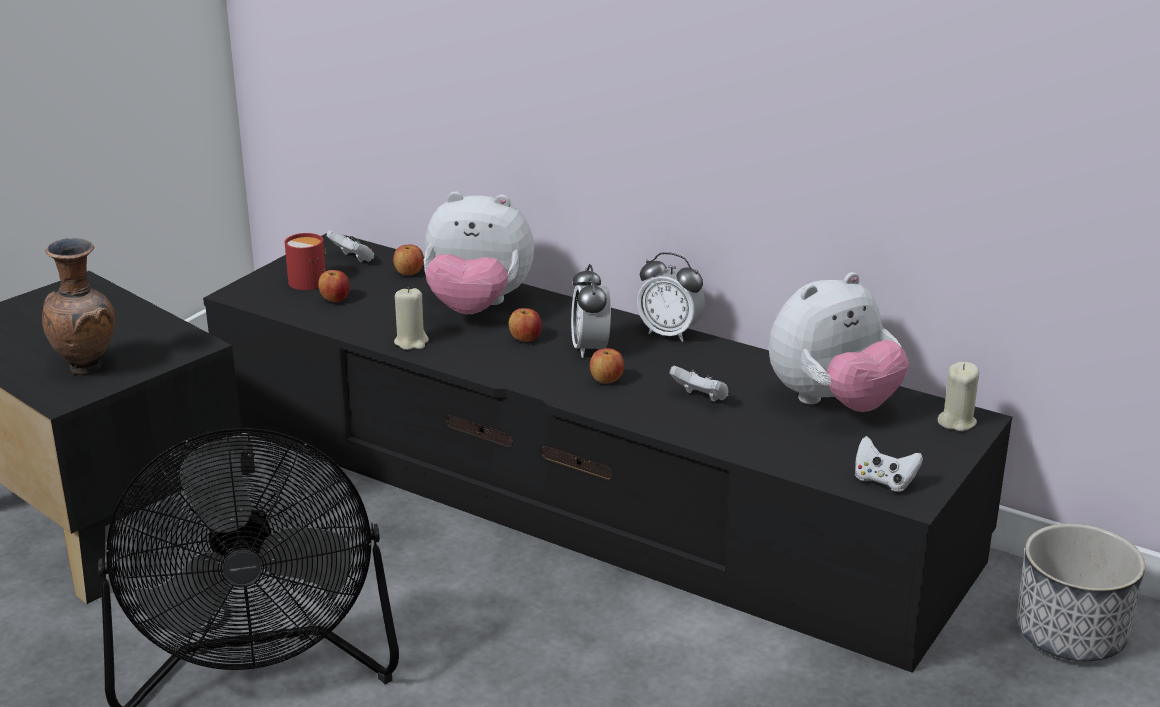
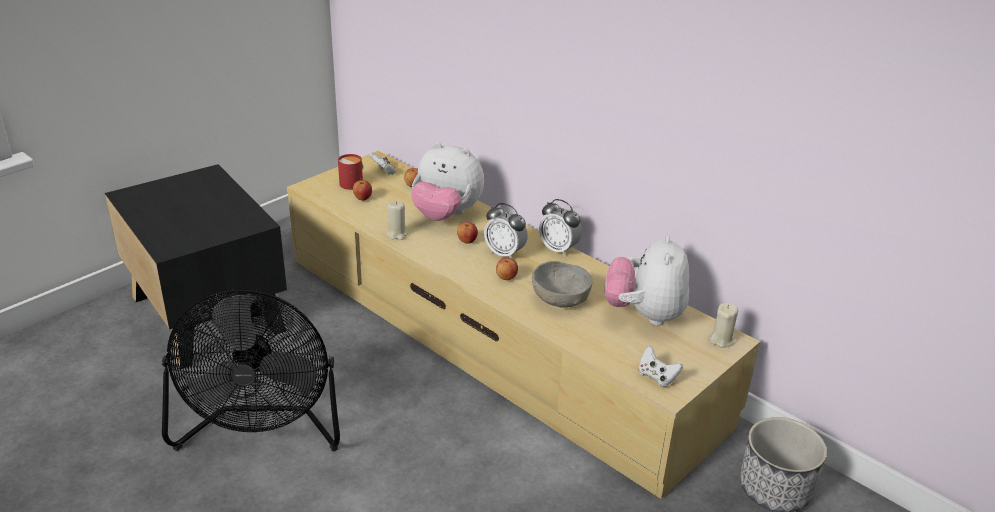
camera: 10 degrees right, 5 degrees up
brown vase [42,238,115,375] -> none
black tv stand [203,233,1013,673] -> beige tv stand [287,151,760,499]
alarm clock [571,264,611,358] -> alarm clock turned 60 degrees counterclockwise [484,203,528,258]
white game controller [669,366,728,402] -> grey bowl [532,261,592,308]
plush toy [769,272,909,412] -> plush toy turned 120 degrees clockwise [605,235,689,326]

